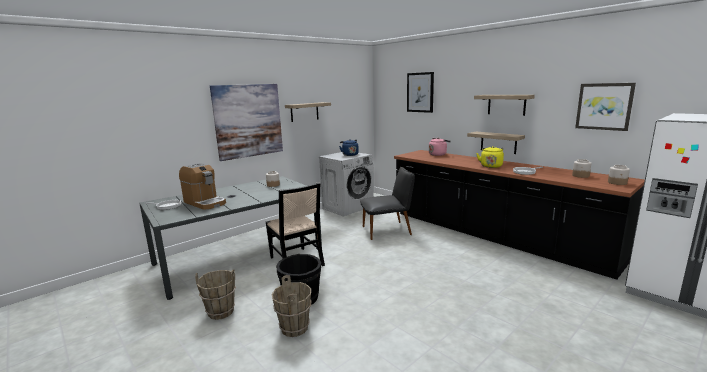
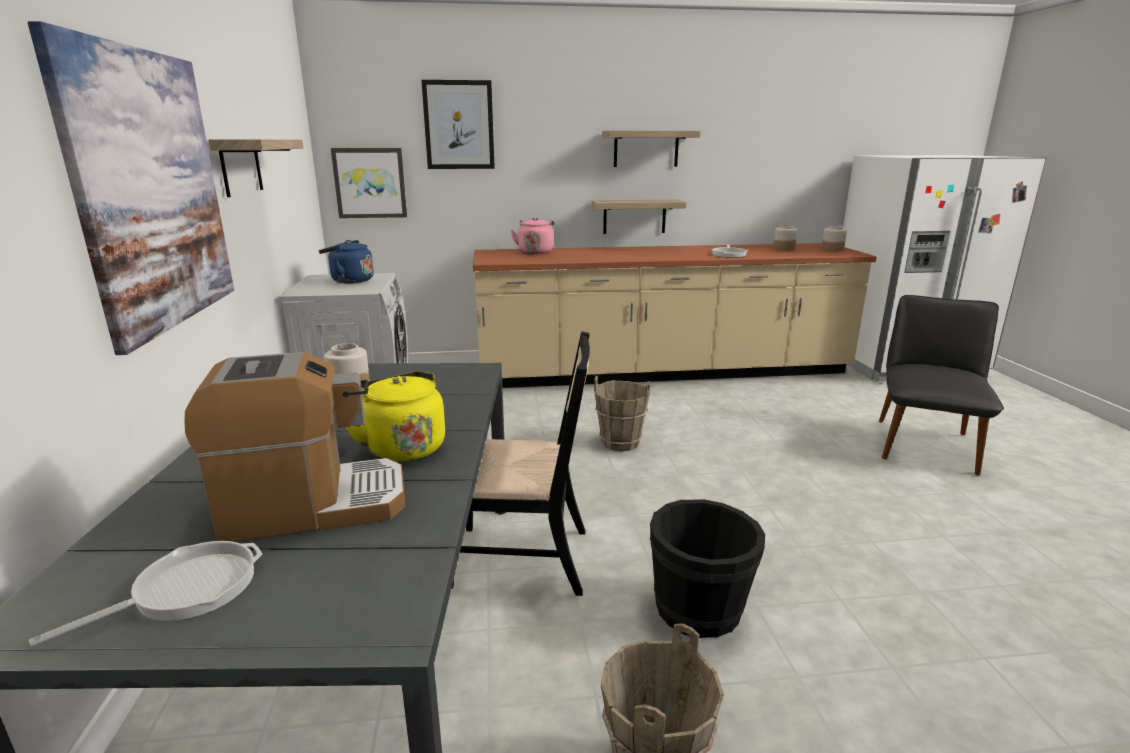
camera: 55 degrees left, 5 degrees up
brown bucket [271,275,311,337] -> brown bucket moved to [594,376,651,452]
black chair [360,167,415,240] -> black chair moved to [879,295,1004,476]
black counter [394,150,645,280] -> beige counter [473,243,877,388]
yellow kettle [476,146,504,168] -> yellow kettle moved to [346,371,445,462]
picture [575,83,636,131] -> picture moved to [331,148,407,218]

